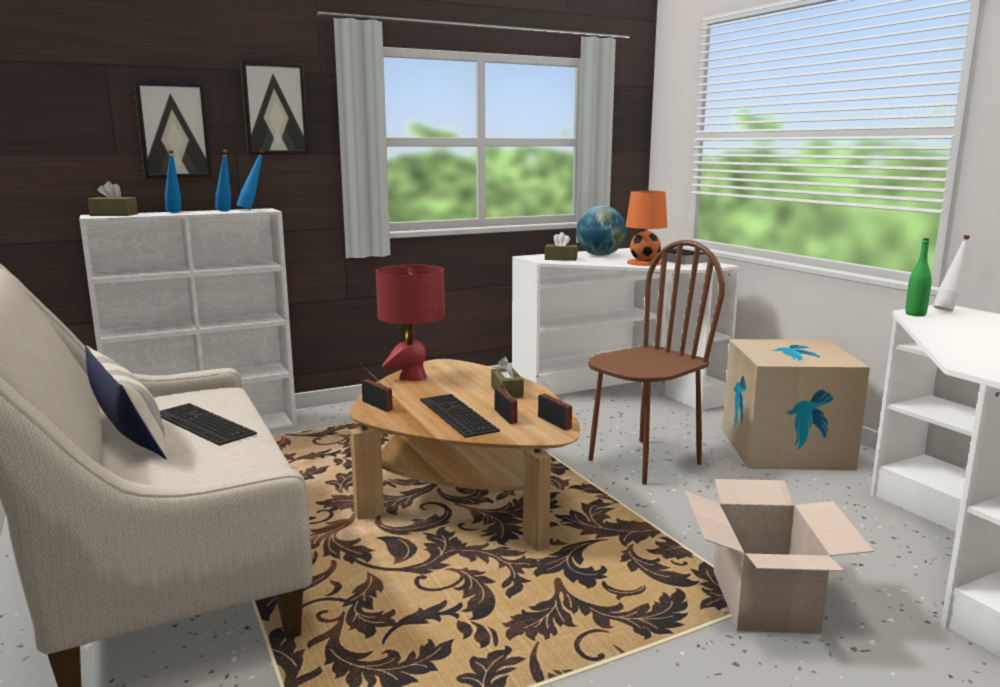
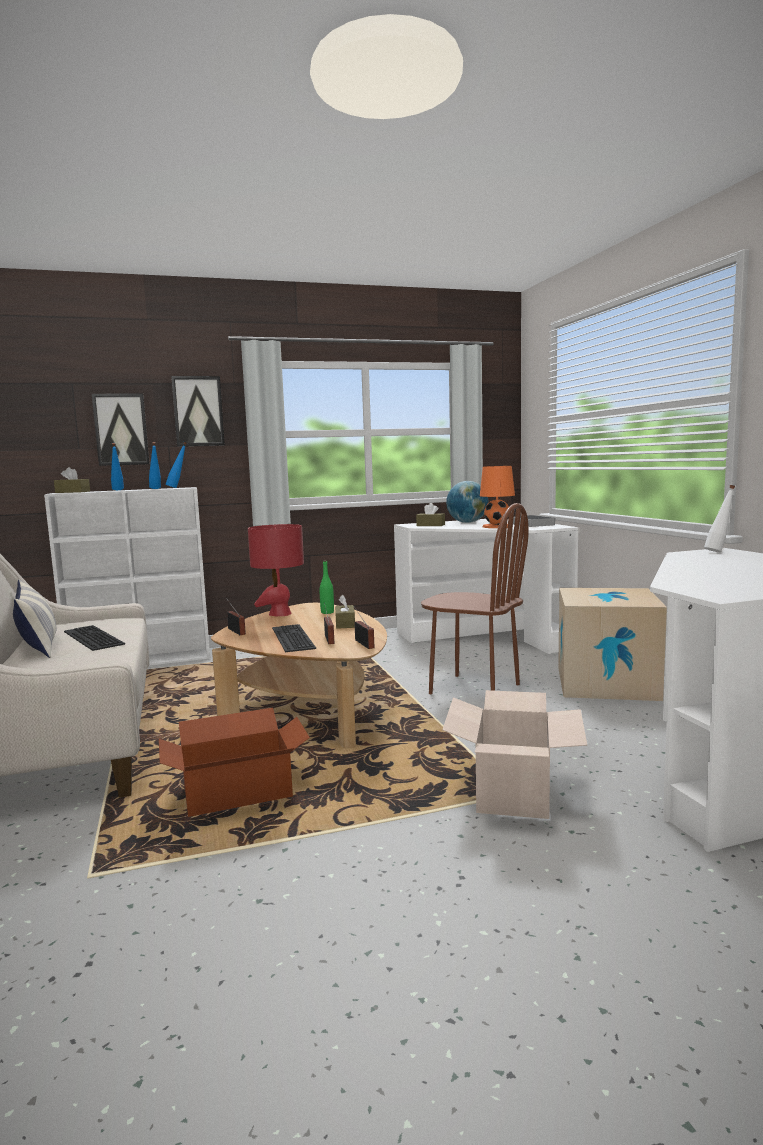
camera: 10 degrees right, 5 degrees down
brown chair [588,240,725,485] -> brown chair turned 60 degrees clockwise [421,503,529,694]
green bottle [905,238,932,316] -> green bottle moved to [320,560,334,614]
none -> cardboard box [159,708,310,817]

